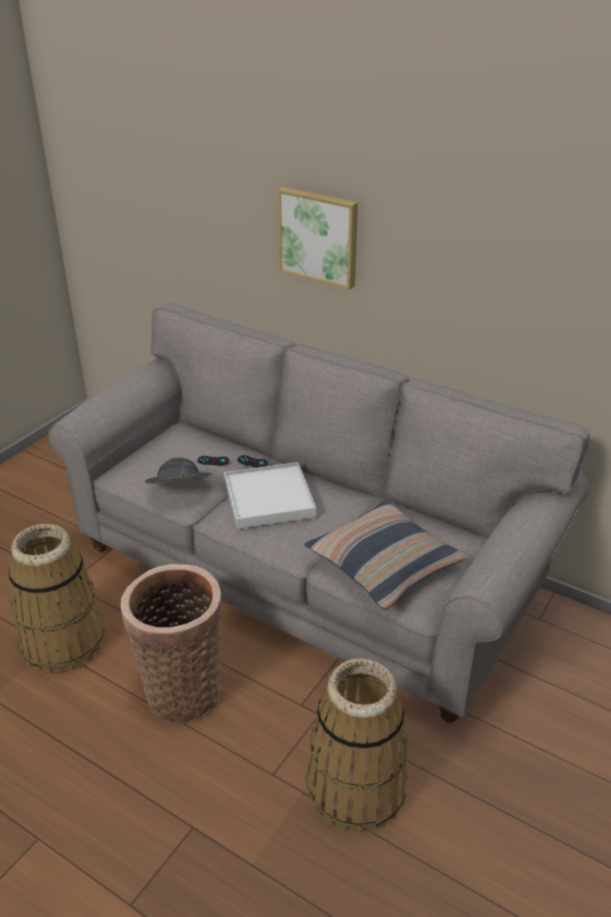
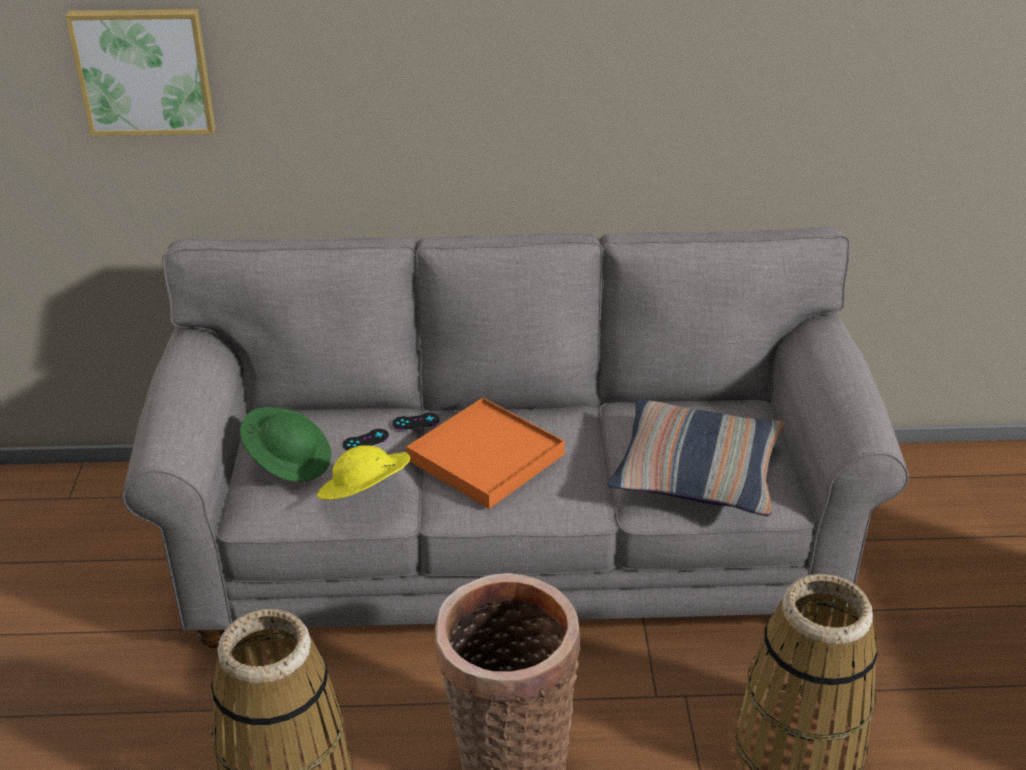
camera: 35 degrees left, 0 degrees up
grey hat [145,458,212,484] -> yellow hat [317,445,410,500]
white tray [224,462,316,529] -> orange tray [406,398,565,509]
picture [277,187,358,290] -> picture moved to [65,9,215,136]
none -> green hat [240,407,332,482]

